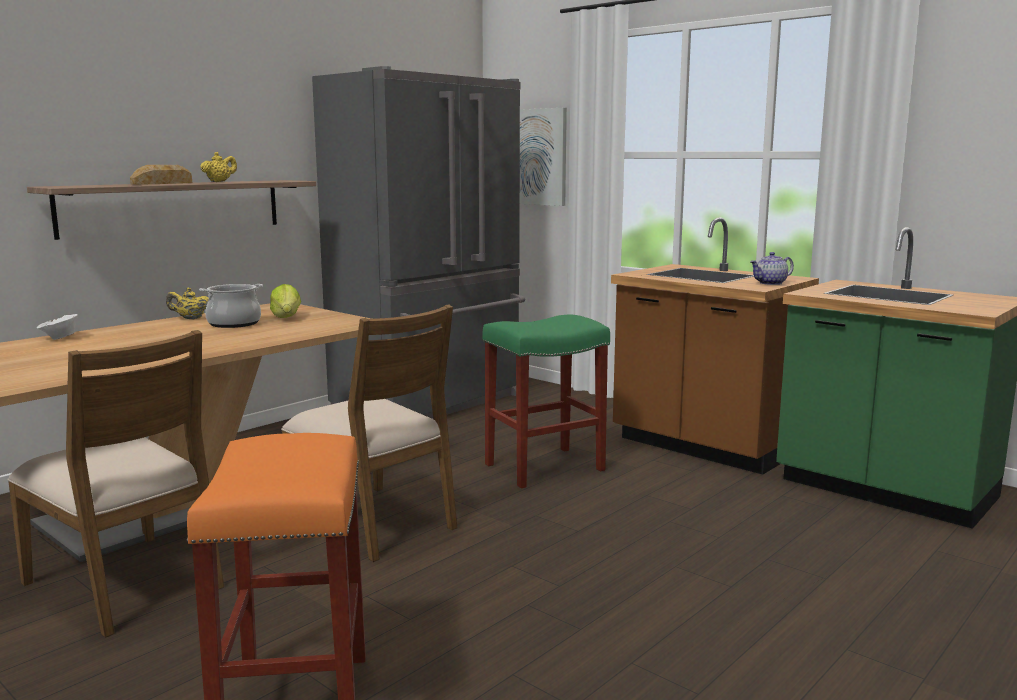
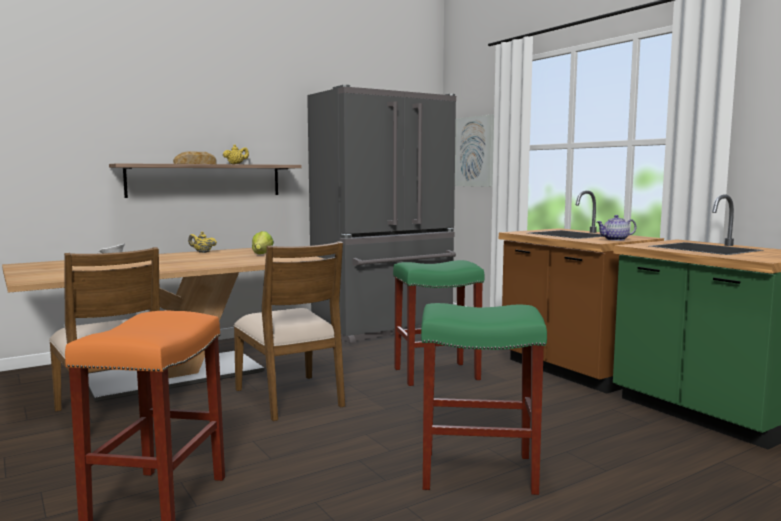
camera: 15 degrees right, 5 degrees down
cooking pot [199,284,263,328] -> none
none -> green stool [421,303,547,495]

